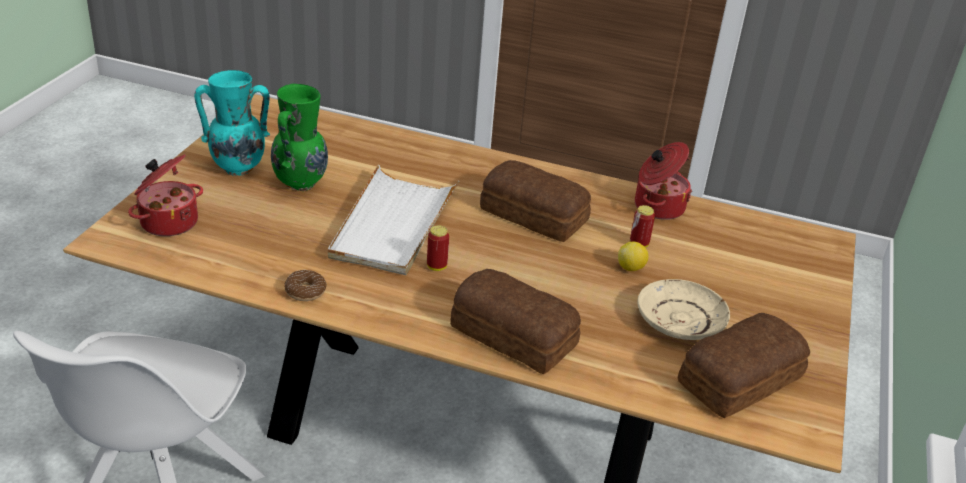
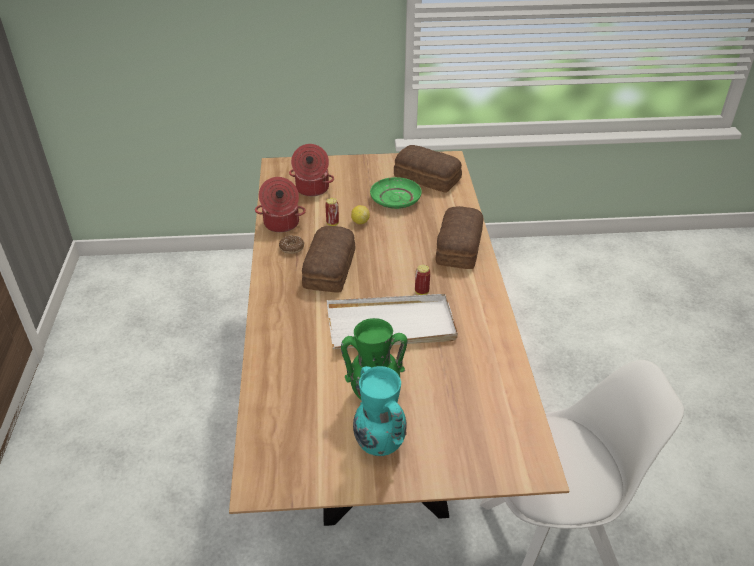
camera: 110 degrees left, 5 degrees up
cooking pot [128,154,203,236] -> cooking pot moved to [289,144,334,196]
donut [284,270,327,301] -> donut moved to [279,235,304,254]
beige plate [637,279,730,340] -> green plate [370,177,422,209]

